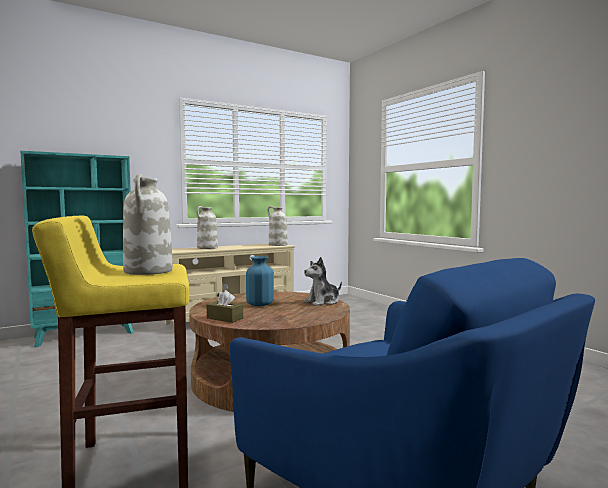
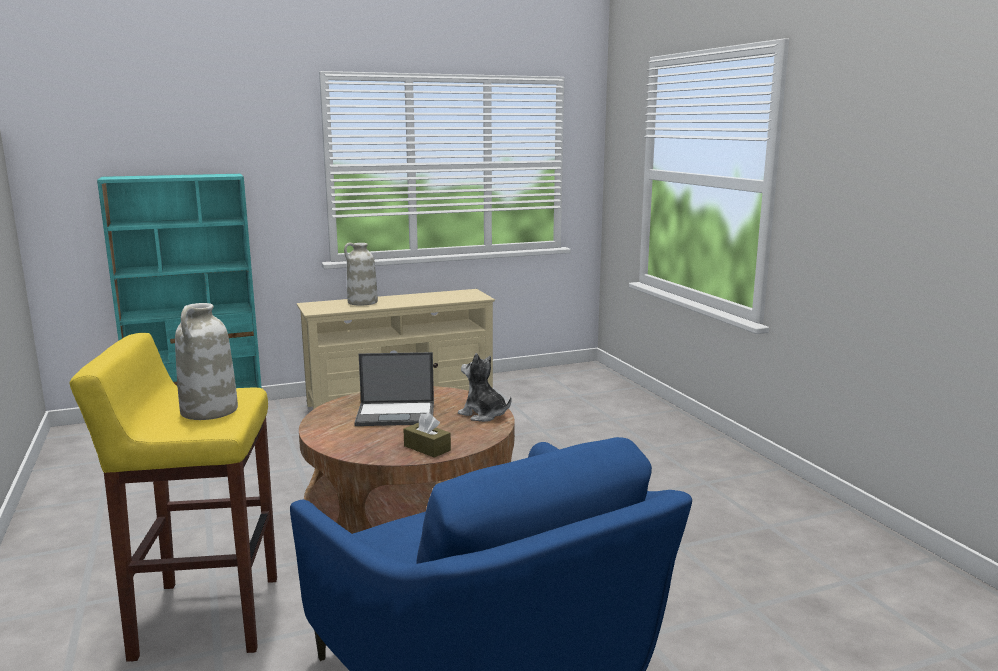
camera: 10 degrees right, 10 degrees up
brown tissue box [207,290,243,323] -> brown tissue box moved to [403,412,451,458]
blue vase [246,256,274,306] -> laptop [354,352,434,426]
white vase [267,206,288,246] -> none
plush toy [304,257,342,306] -> plush toy turned 60 degrees clockwise [458,353,512,422]

